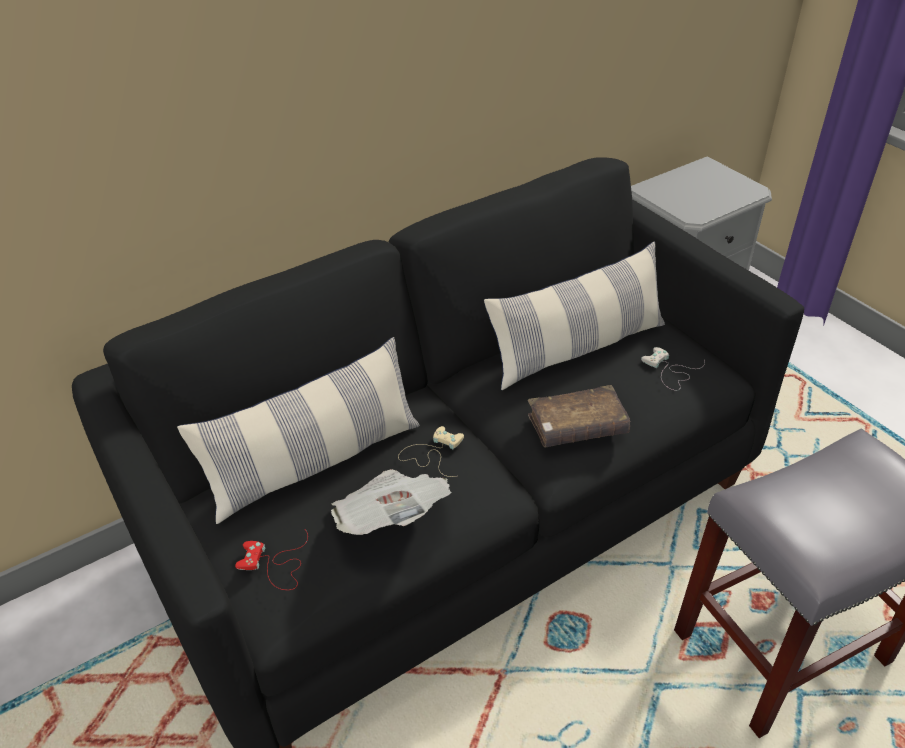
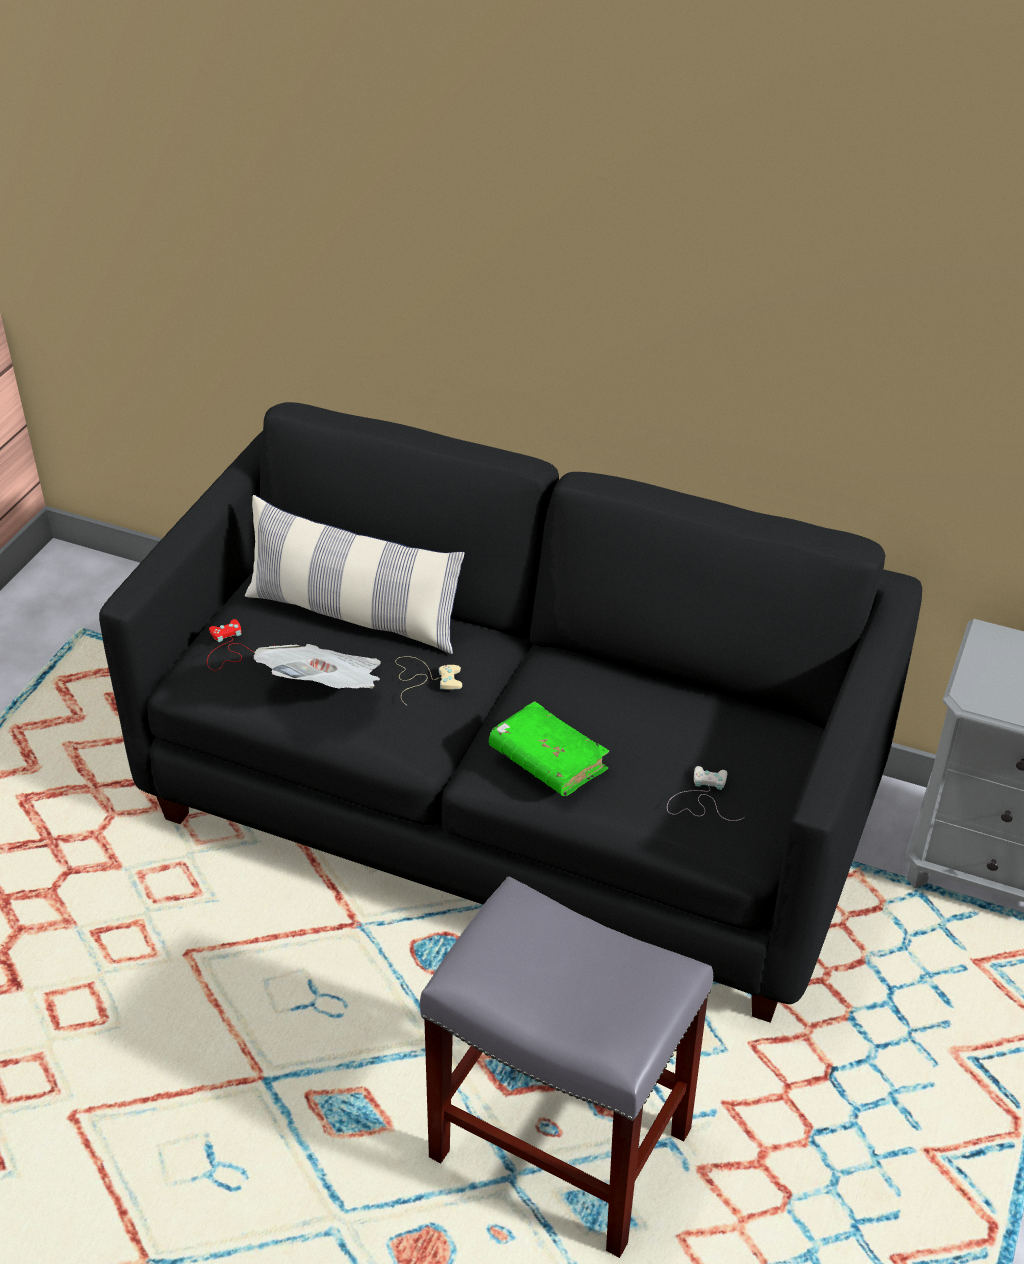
camera: 55 degrees right, 0 degrees up
pillow [484,241,665,390] -> none
brown book [528,385,630,448] -> green book [489,701,609,796]

